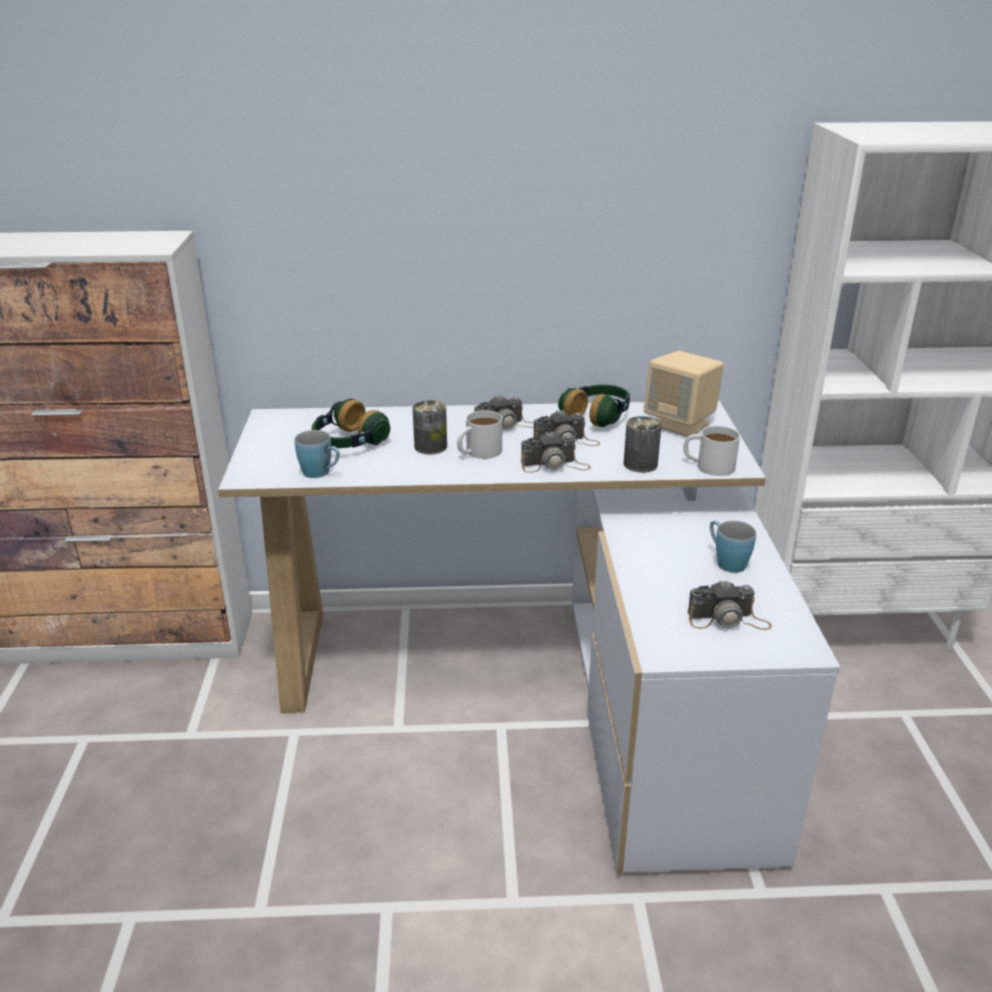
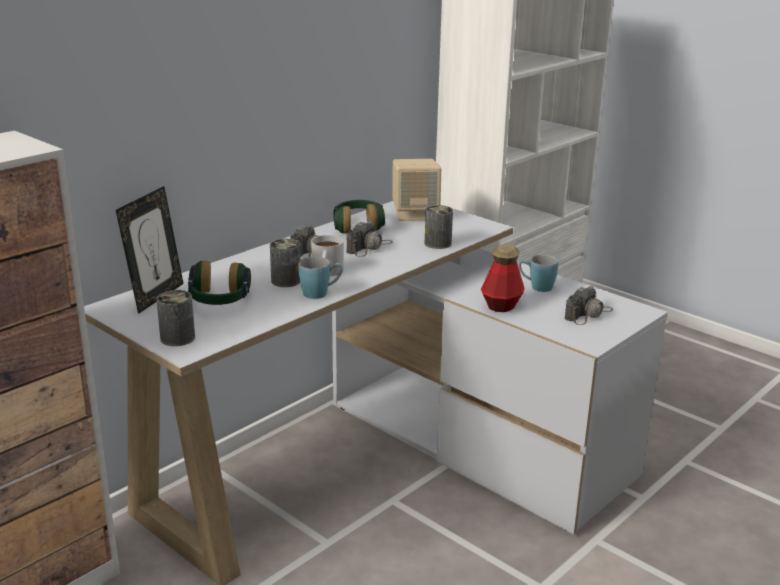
camera: 45 degrees left, 5 degrees down
blue mug [294,430,340,478] -> blue mug moved to [298,257,343,299]
camera [521,431,591,473] -> none
white mug [683,426,740,476] -> none
none -> picture frame [116,186,184,314]
none -> can [156,290,195,346]
none -> bottle [481,244,525,312]

